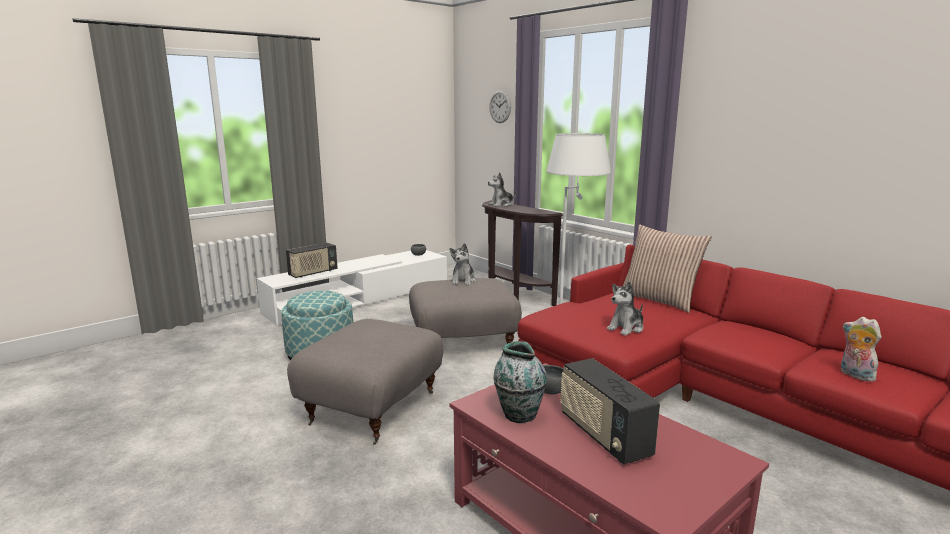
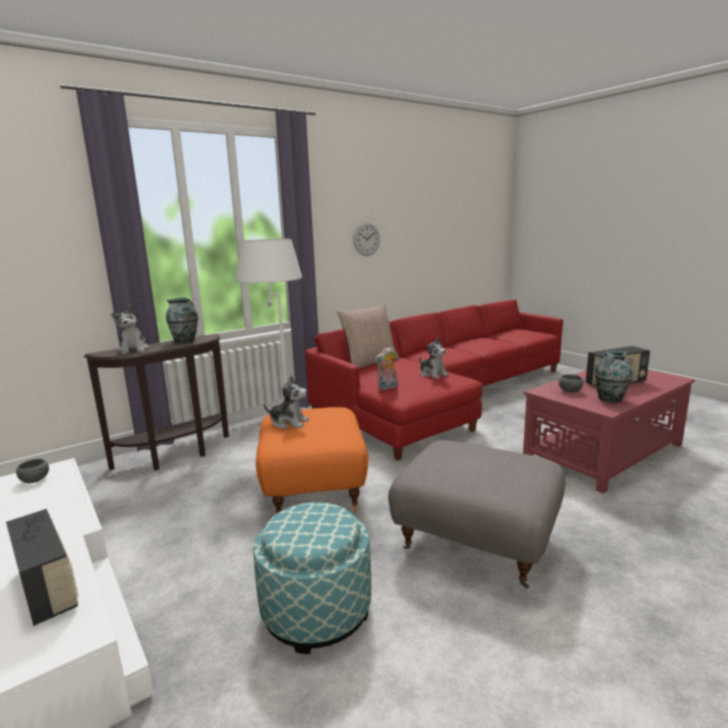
camera: 85 degrees left, 0 degrees up
grey ottoman [409,278,522,344] -> orange ottoman [256,407,368,513]
wall clock [489,90,511,123] -> wall clock moved to [353,222,380,256]
plush toy [841,317,881,382] -> plush toy moved to [375,347,398,390]
none -> vase [166,297,198,343]

